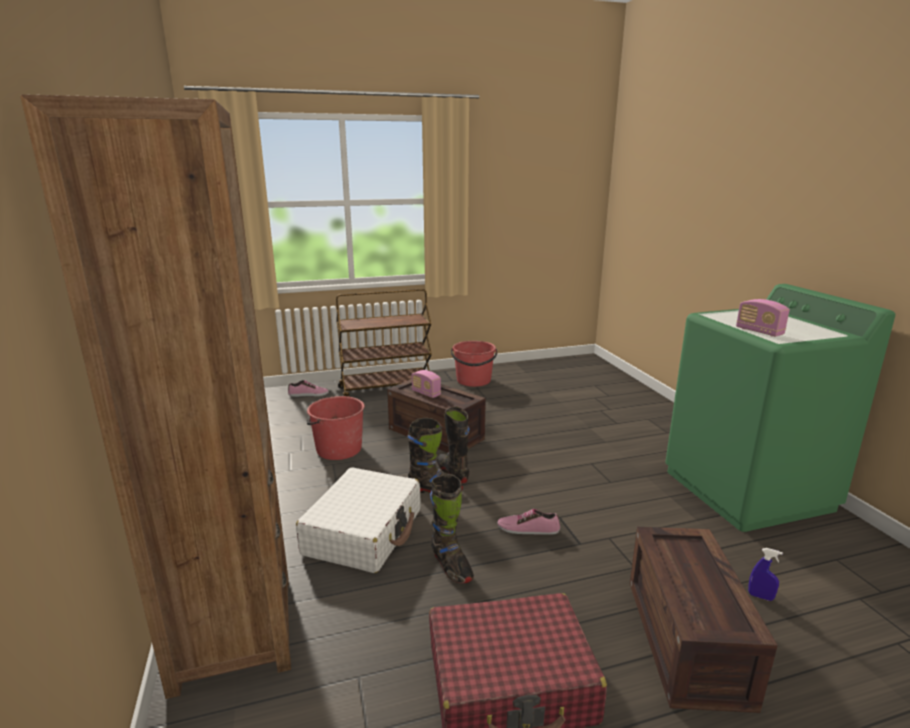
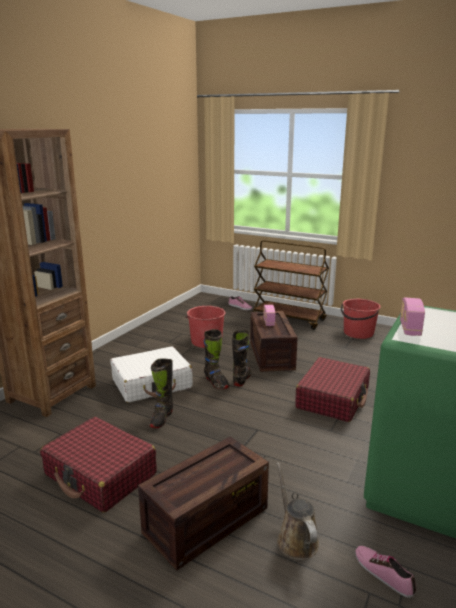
camera: 45 degrees right, 0 degrees up
shoe [497,509,560,535] -> shoe moved to [355,546,416,598]
blue spray bottle [748,548,783,601] -> brown watering can [277,462,319,560]
none -> red suitcase [295,357,370,422]

